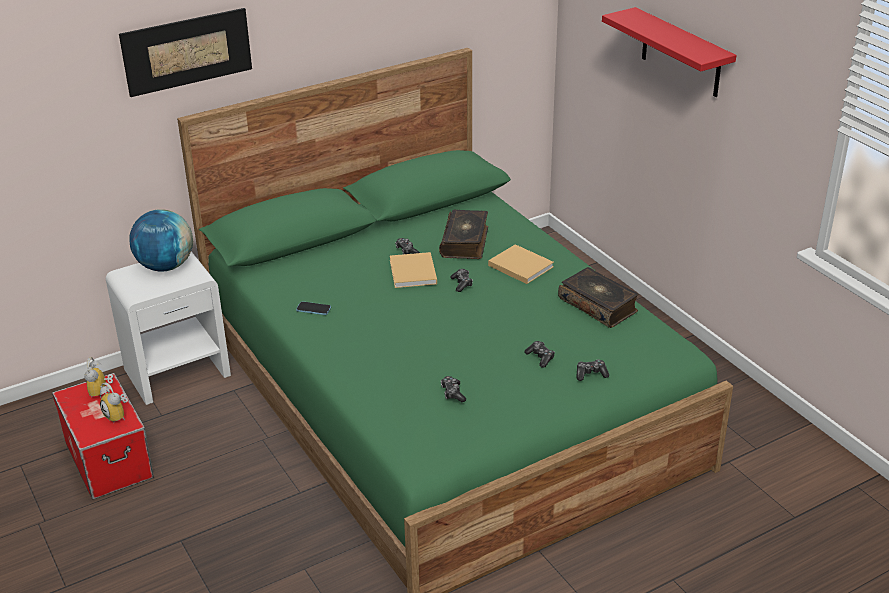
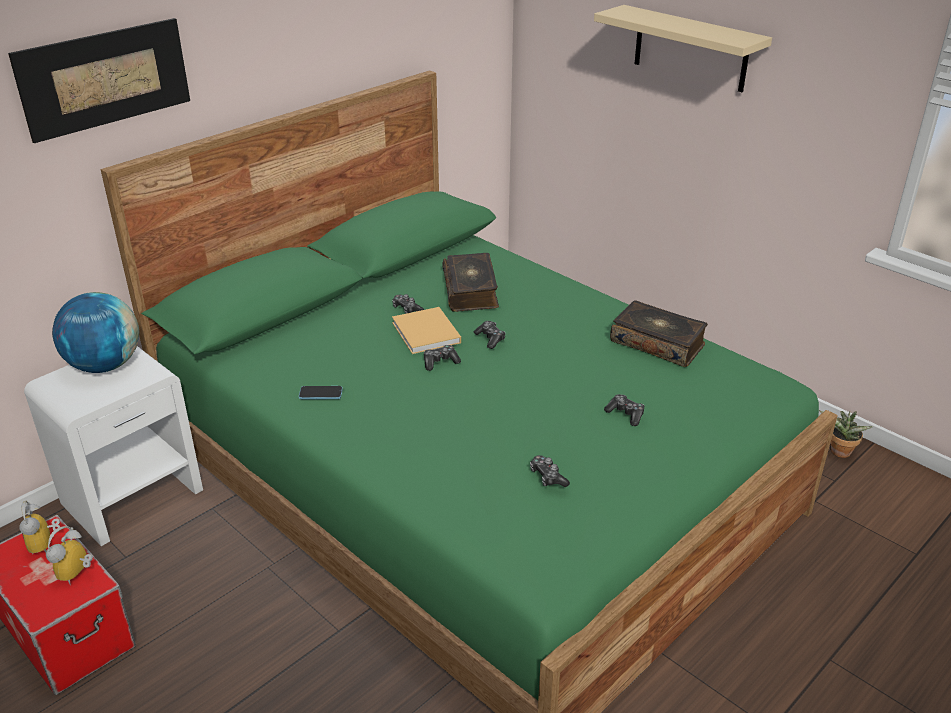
camera: 15 degrees left, 0 degrees up
alarm clock [100,383,128,422] -> alarm clock turned 75 degrees clockwise [46,526,93,585]
beige book [488,244,554,284] -> none
game controller [577,359,609,381] -> game controller moved to [424,345,461,371]
red shelf [602,7,737,97] -> beige shelf [594,5,772,92]
none -> potted plant [819,410,872,458]

